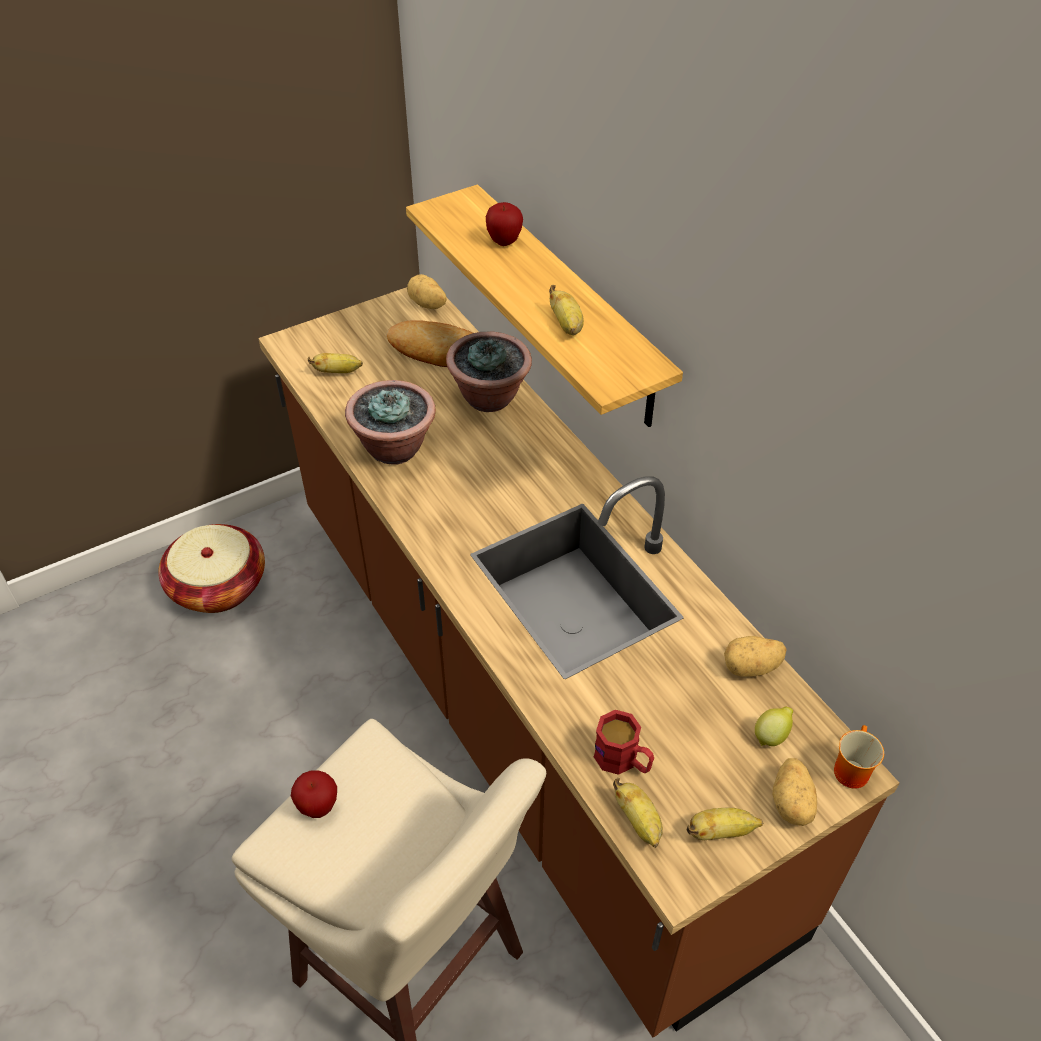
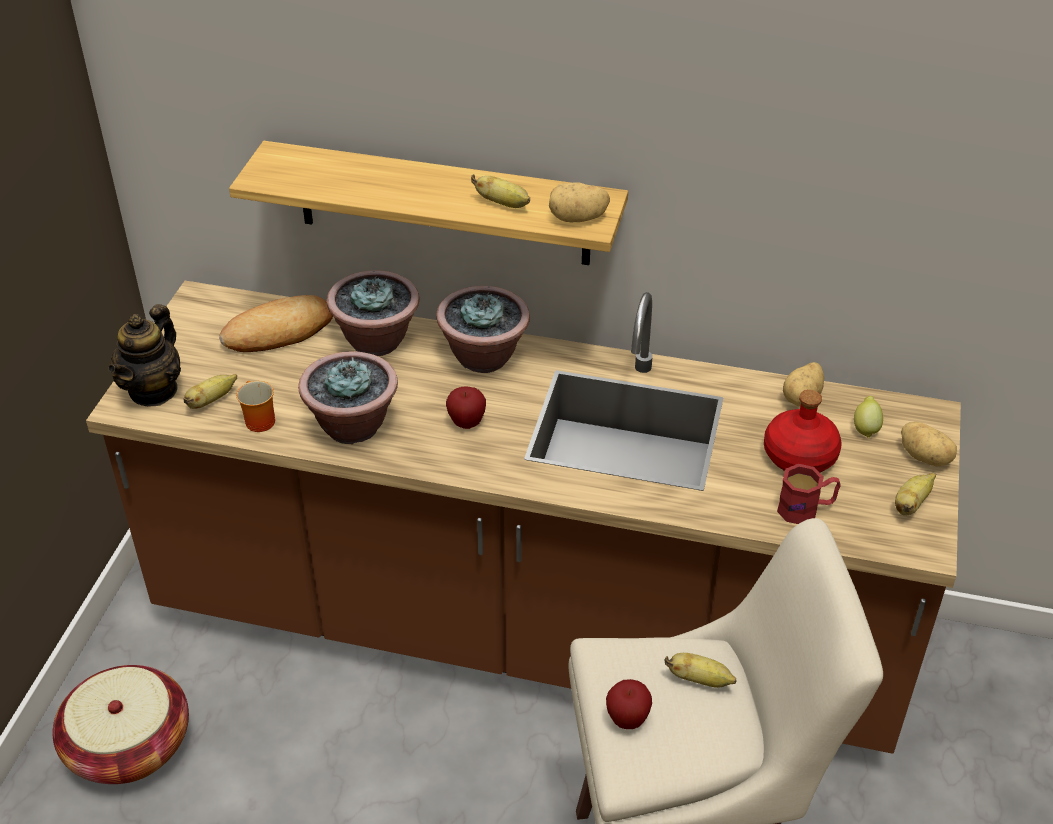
camera: 45 degrees left, 5 degrees down
potato [407,274,447,309] -> potato moved to [549,182,610,222]
apple [486,202,523,246] -> apple moved to [446,387,486,429]
banana [613,778,663,848] -> banana moved to [664,653,736,688]
mug [834,725,884,788] -> mug moved to [236,381,275,432]
none -> teapot [108,304,181,407]
none -> potted plant [436,286,530,373]
none -> red bottle [764,390,842,473]

